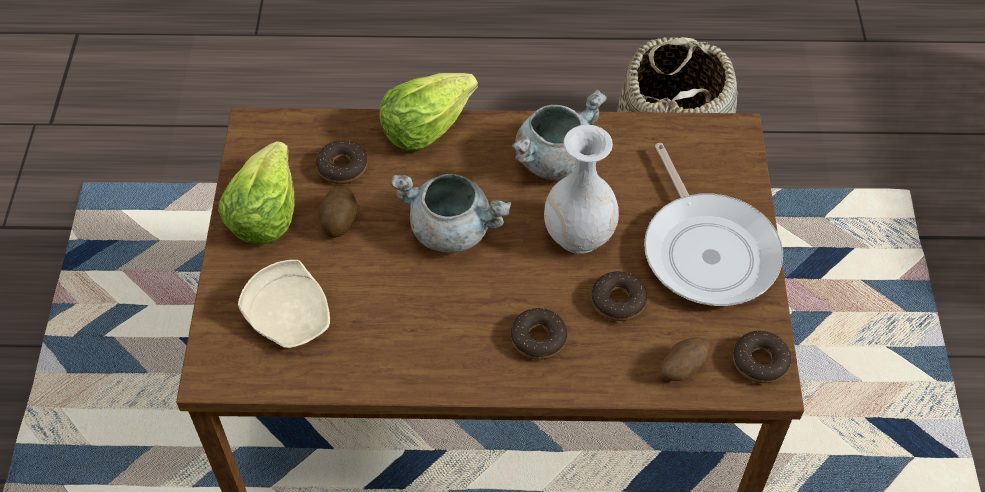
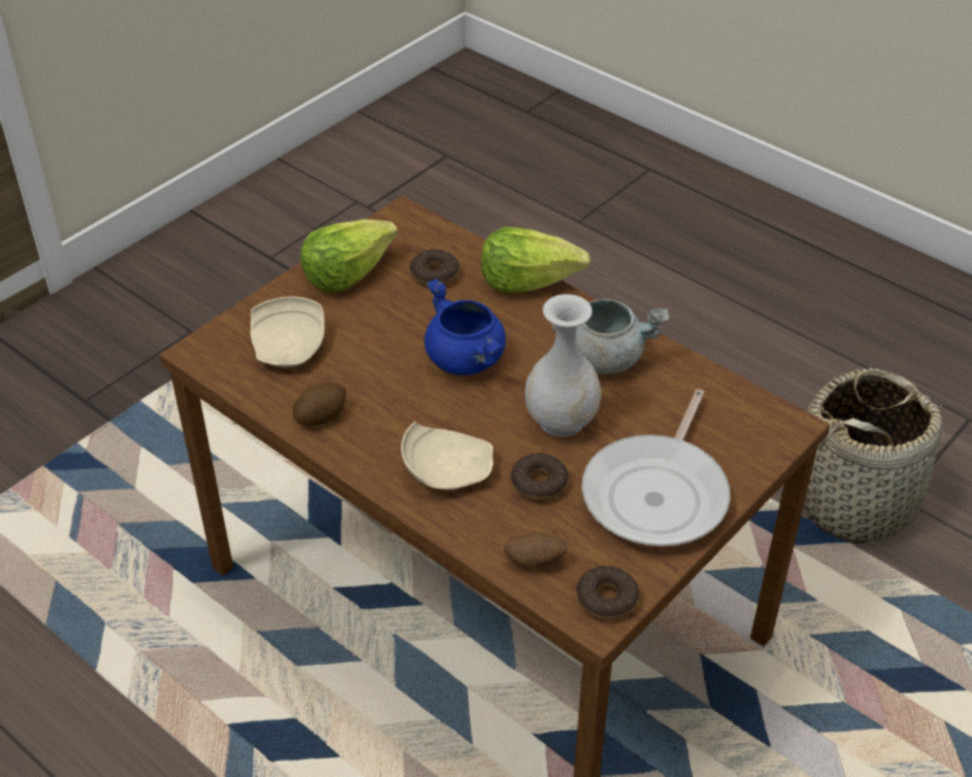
camera: 40 degrees right, 10 degrees down
potato [319,186,358,238] -> potato moved to [293,382,346,426]
grey cooking pot [391,174,511,253] -> blue cooking pot [424,279,506,375]
donut [511,308,567,360] -> beige plate [401,422,493,490]

